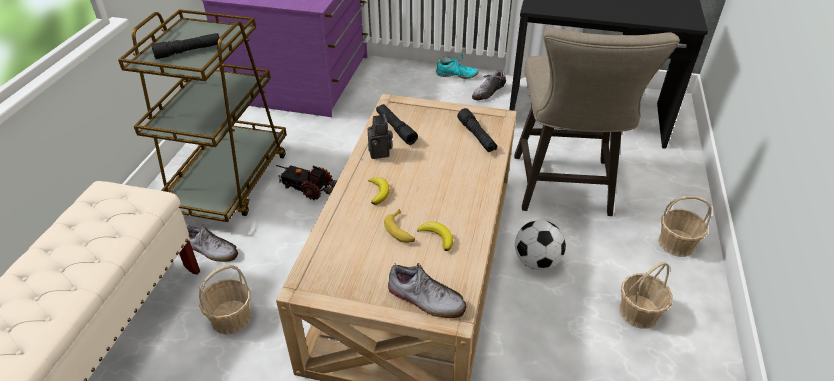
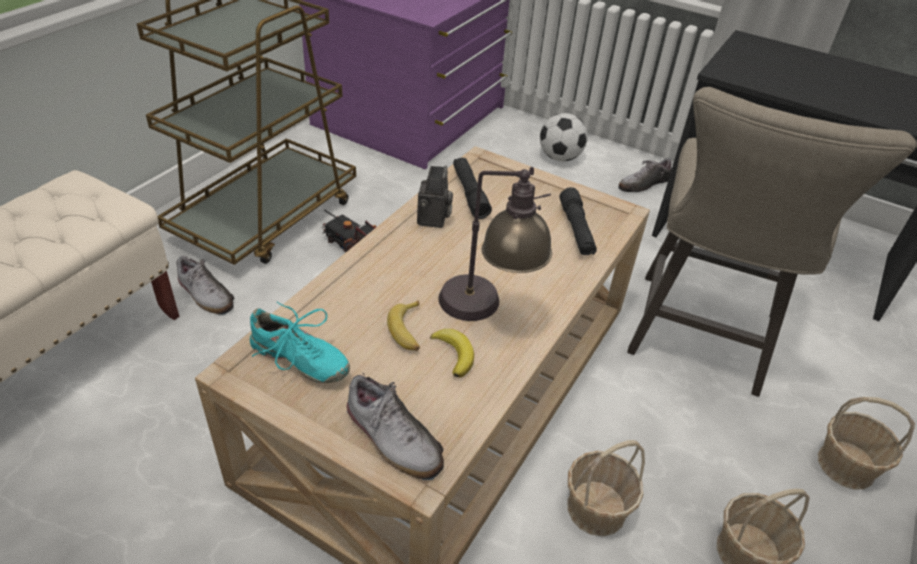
camera: 15 degrees right, 0 degrees up
black flashlight [151,33,220,59] -> none
basket [199,265,251,335] -> basket moved to [567,440,645,536]
banana [368,177,389,205] -> none
turquoise shoe [436,54,479,79] -> turquoise shoe moved to [250,302,350,383]
football [515,220,566,270] -> football moved to [540,113,588,162]
none -> table lamp [438,167,552,321]

